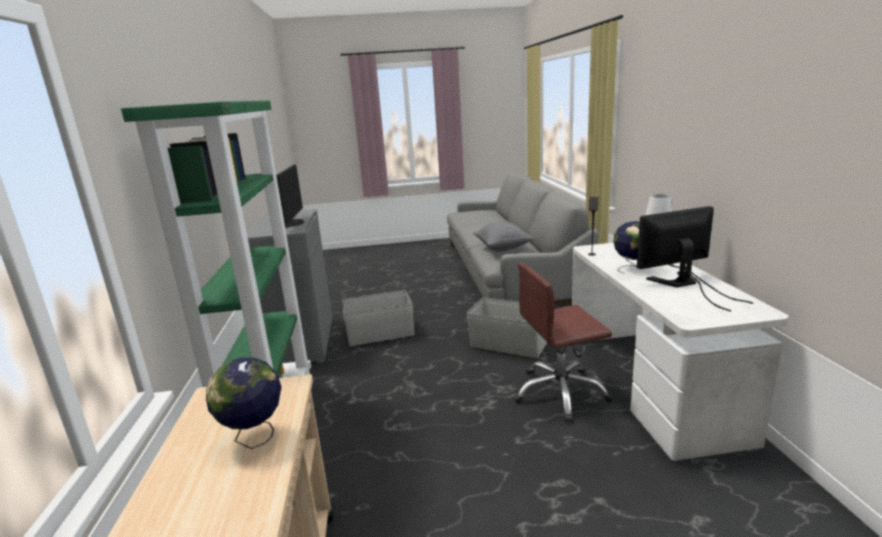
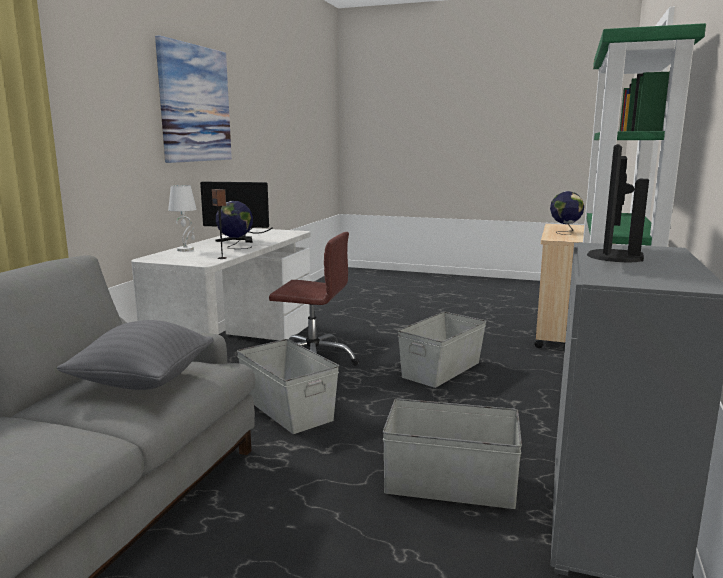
camera: 155 degrees left, 5 degrees down
none -> picture [155,35,232,163]
none -> grey storage box [398,312,486,388]

